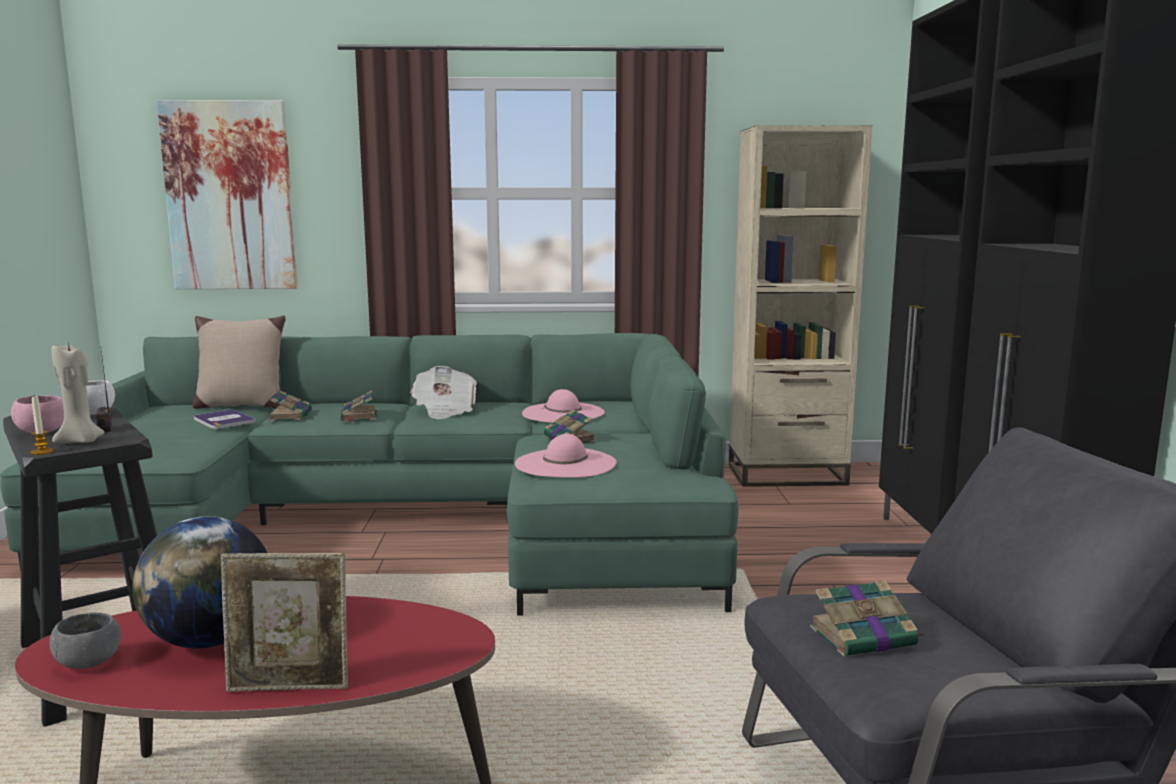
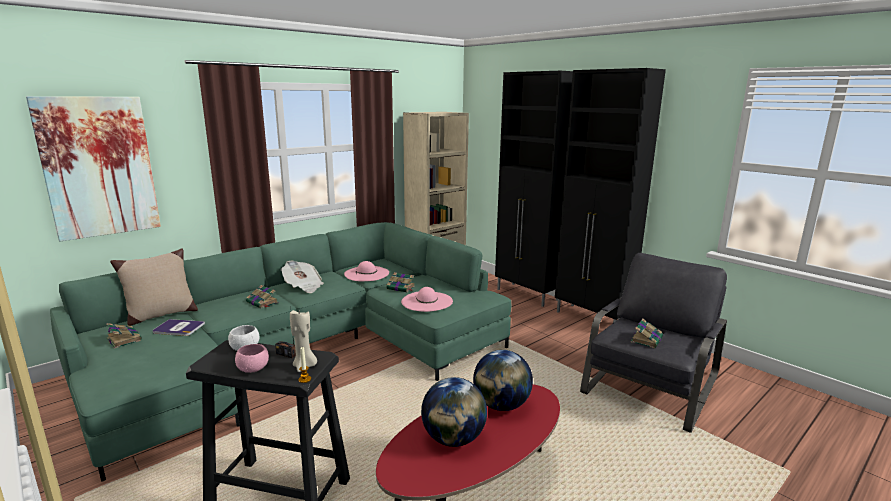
camera: 40 degrees left, 5 degrees up
grey bowl [49,612,121,669] -> none
picture frame [221,553,348,692] -> none
book [268,391,312,421] -> book moved to [107,323,142,349]
none -> globe [473,350,533,411]

